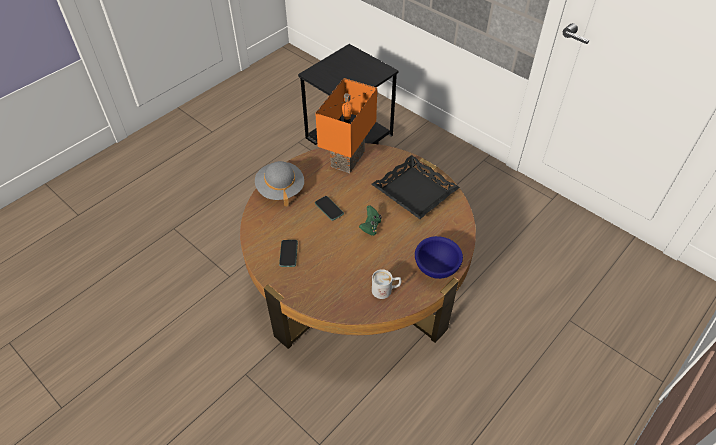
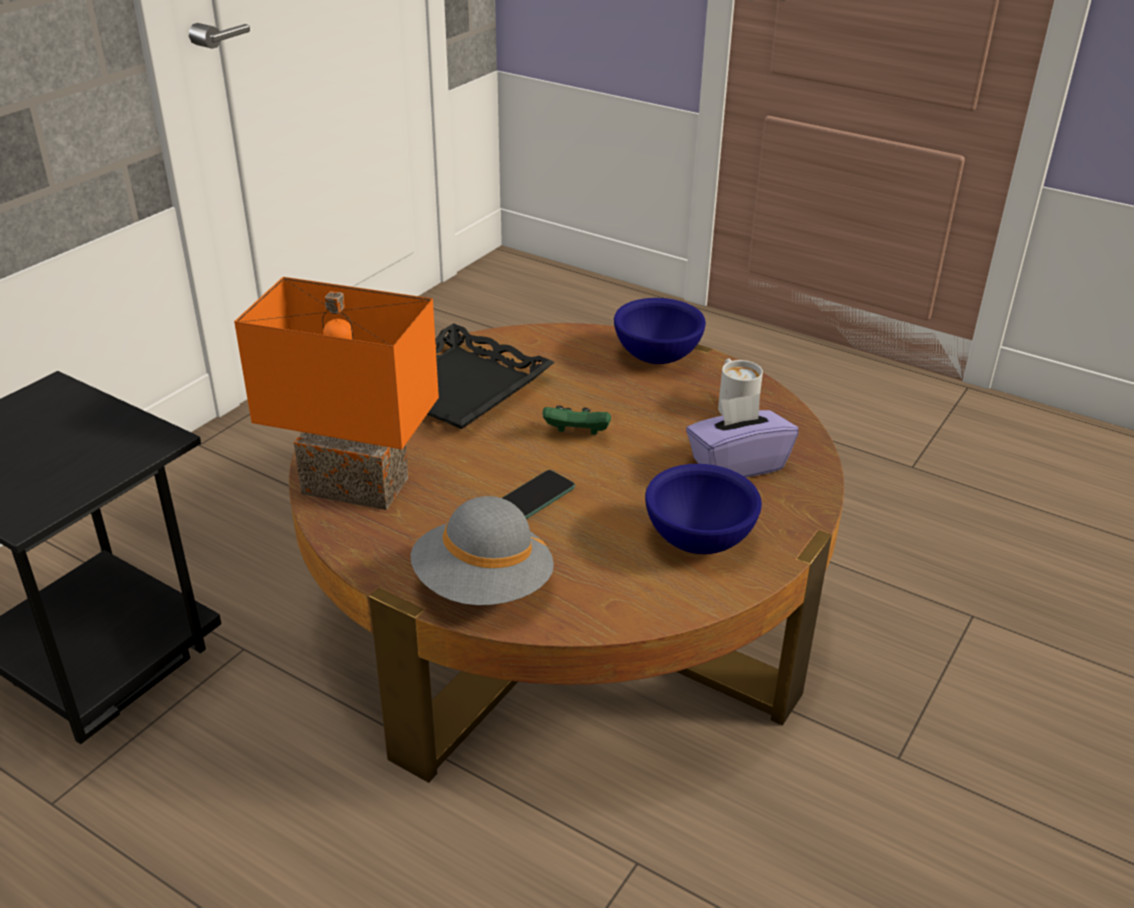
camera: 100 degrees left, 15 degrees down
phone [279,240,298,267] -> blue bowl [645,464,762,554]
none -> purple tissue box [686,393,799,478]

